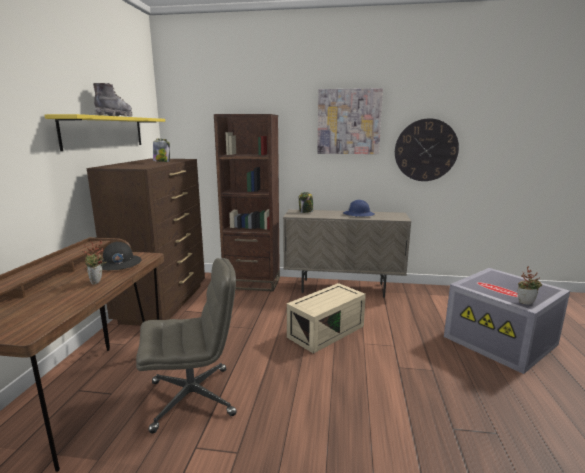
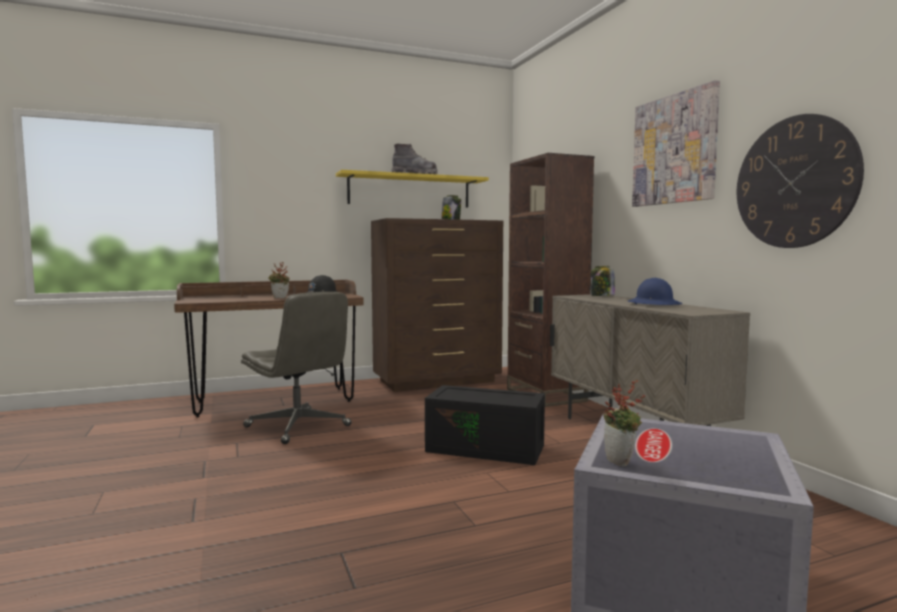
camera: 60 degrees right, 10 degrees down
beige storage box [287,283,366,354] -> black storage box [425,385,545,465]

